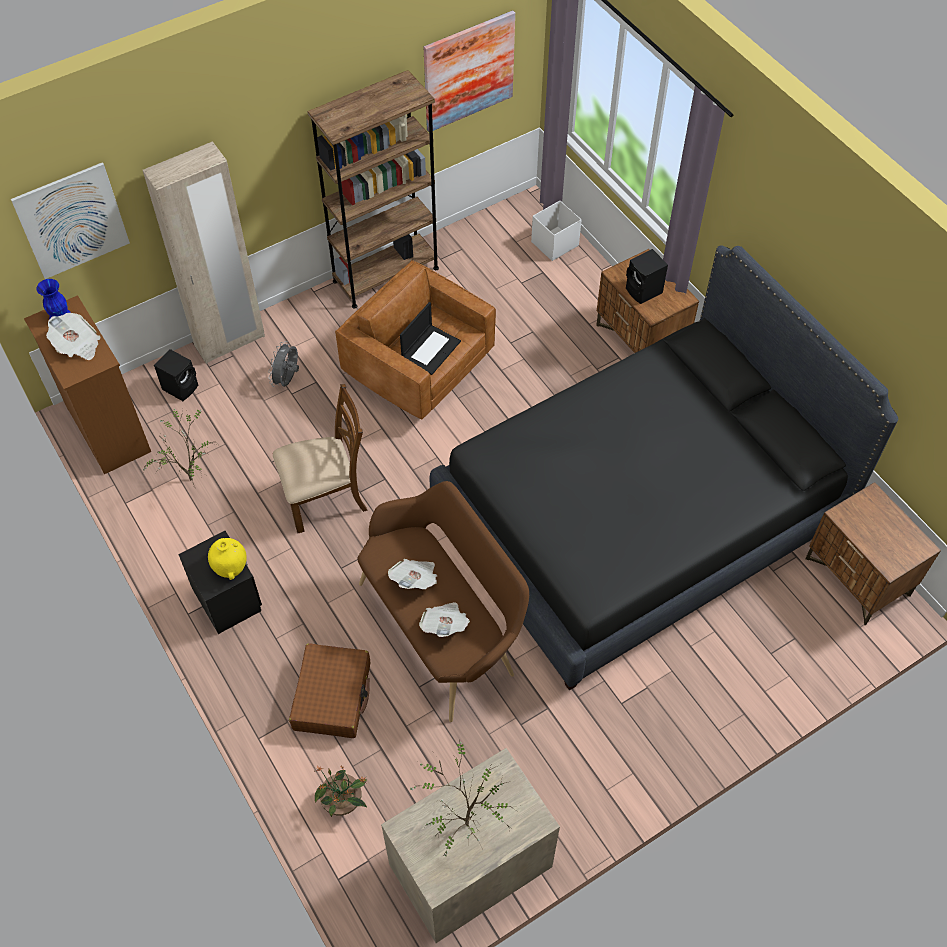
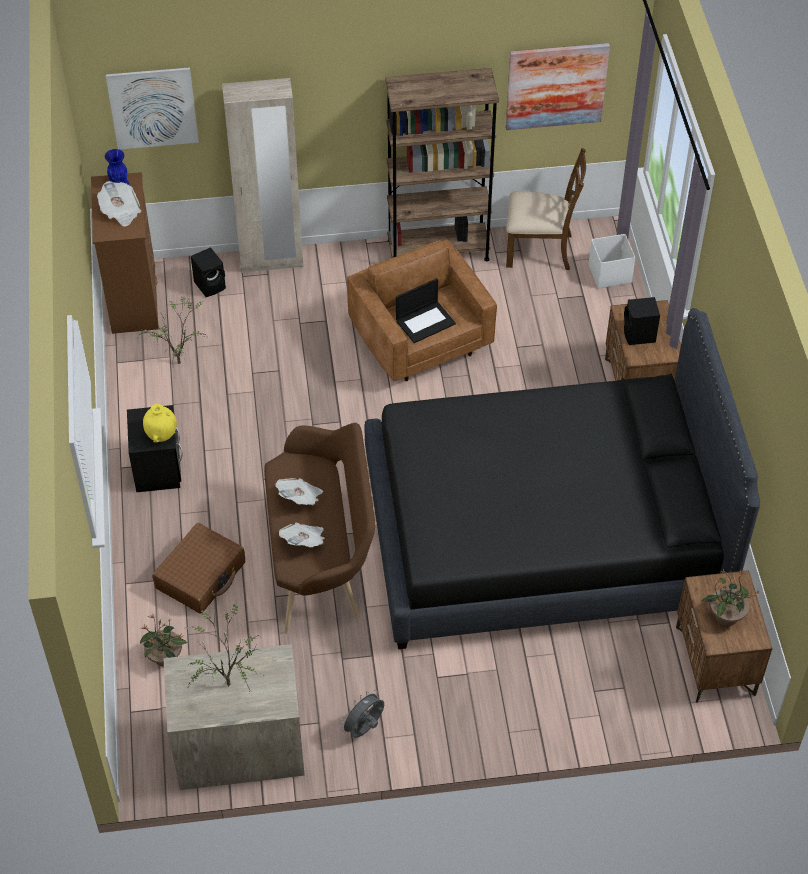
camera: 25 degrees right, 5 degrees down
grey fan [268,341,299,387] -> grey fan moved to [340,690,384,738]
brown chair [273,384,367,533] -> brown chair moved to [506,148,586,270]
none -> potted plant [701,568,761,626]

